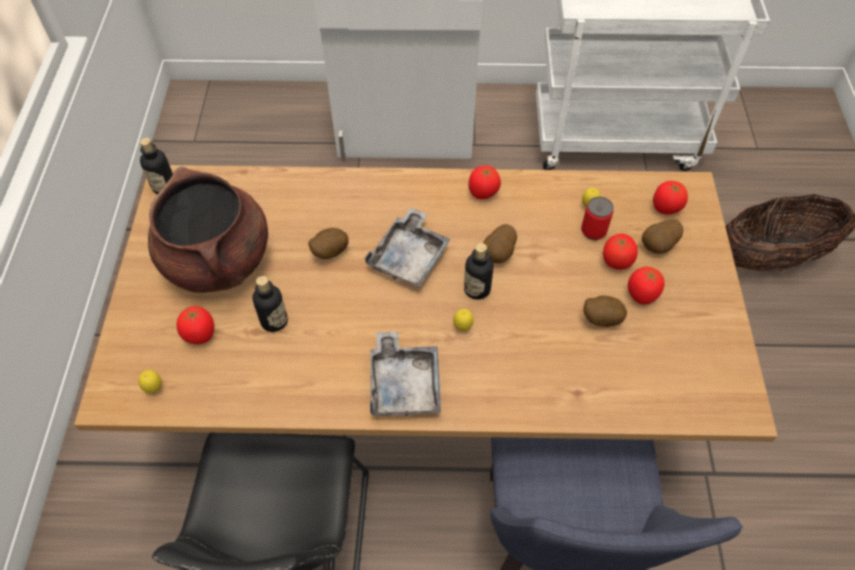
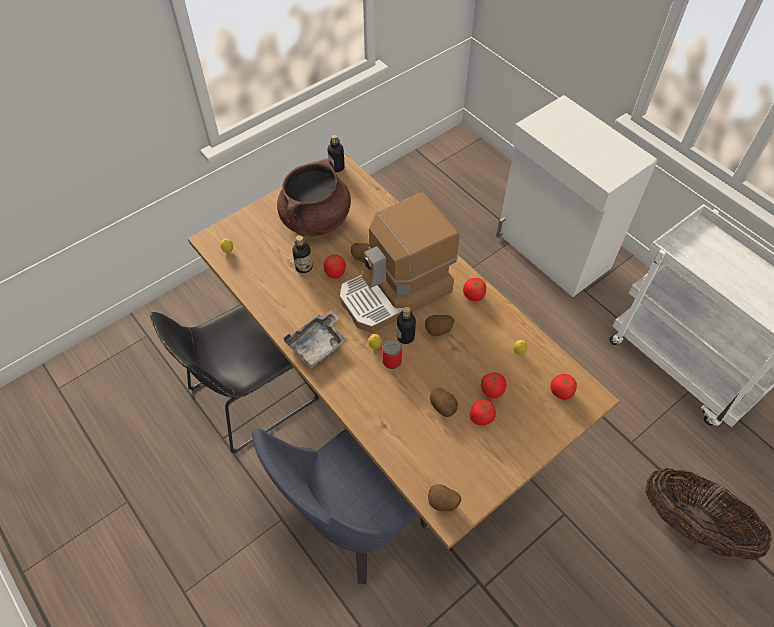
camera: 50 degrees right, 0 degrees up
tomato [176,306,214,344] -> tomato moved to [324,254,346,279]
grey tray [365,207,450,287] -> coffee machine [339,193,459,333]
can [581,197,614,240] -> can moved to [382,339,402,369]
potato [642,219,683,254] -> potato moved to [428,484,461,511]

